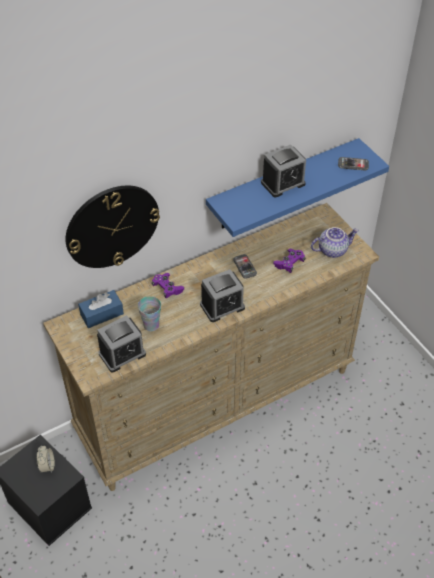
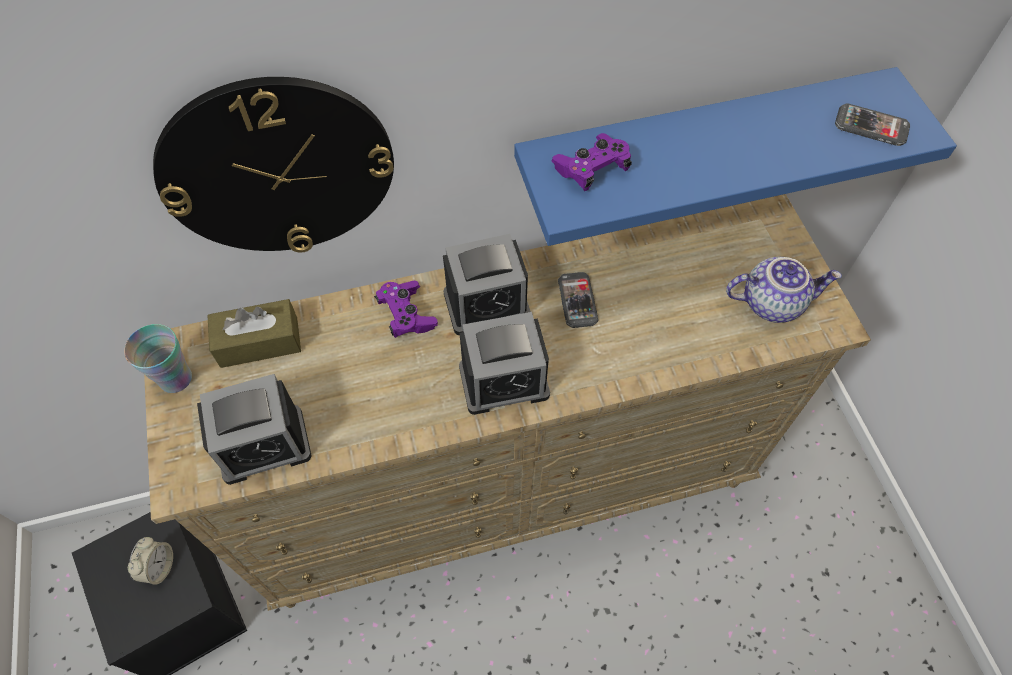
camera: 15 degrees right, 10 degrees up
blue tissue box [78,290,124,328] -> brown tissue box [207,299,301,368]
cup [138,296,161,331] -> cup moved to [124,324,192,393]
alarm clock [261,145,306,198] -> alarm clock moved to [443,234,531,335]
purple game controller [273,249,306,273] -> purple game controller moved to [551,133,632,191]

